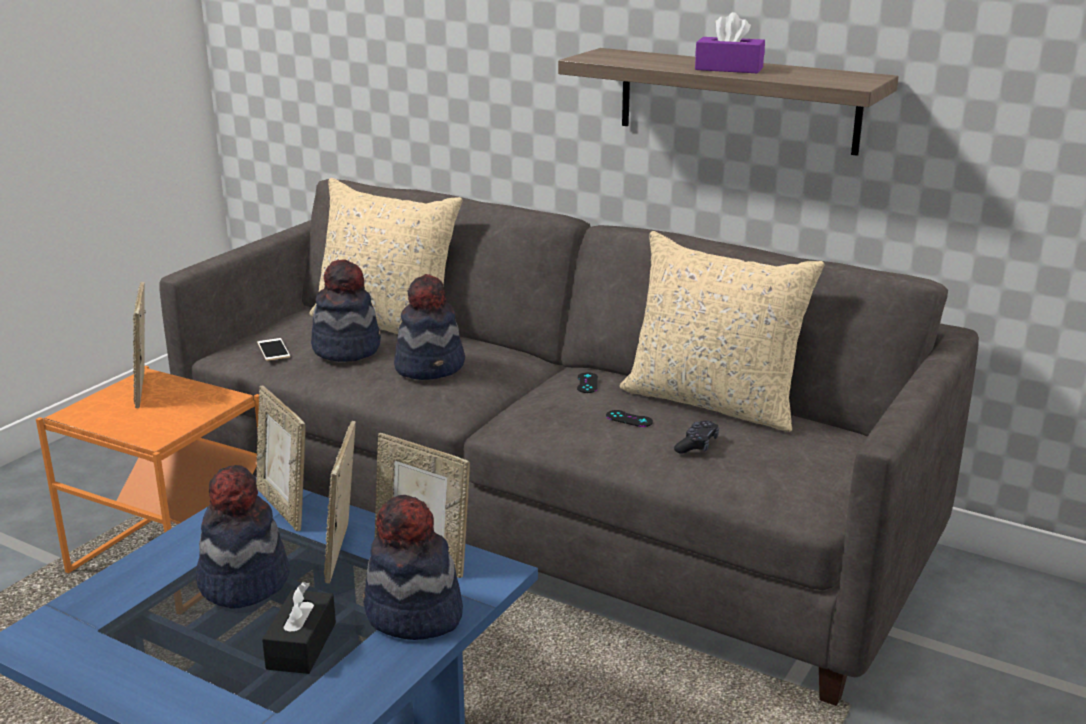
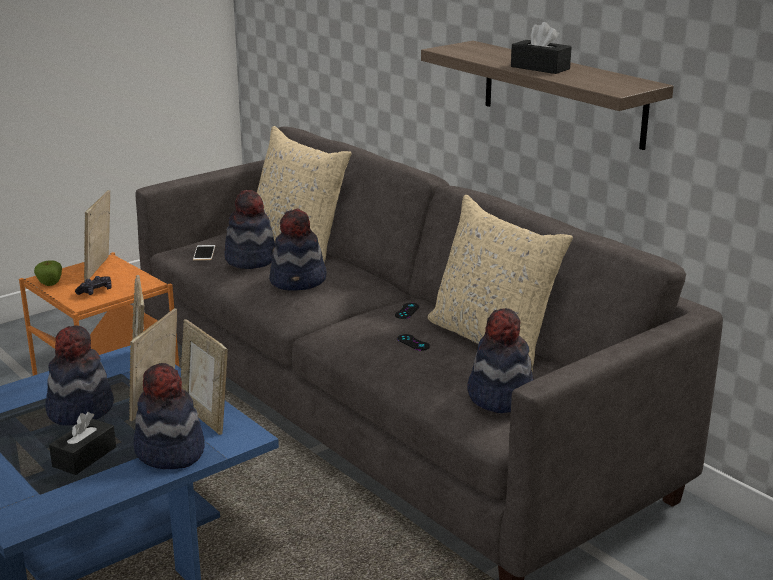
camera: 20 degrees right, 0 degrees up
black game controller [674,420,719,454] -> black game controller moved to [75,276,112,295]
purple tissue box [695,12,765,73] -> black tissue box [511,22,571,74]
none -> apple [34,260,62,286]
none -> hat [468,308,534,413]

